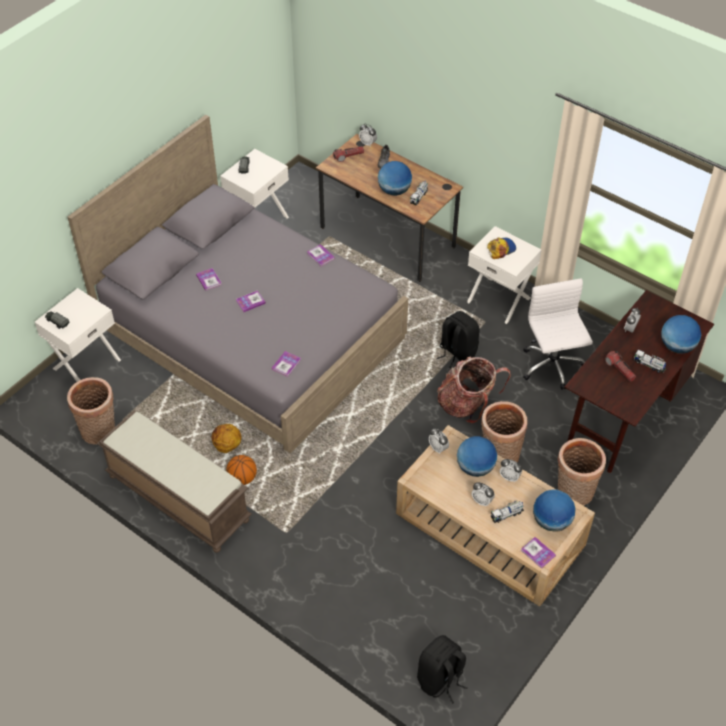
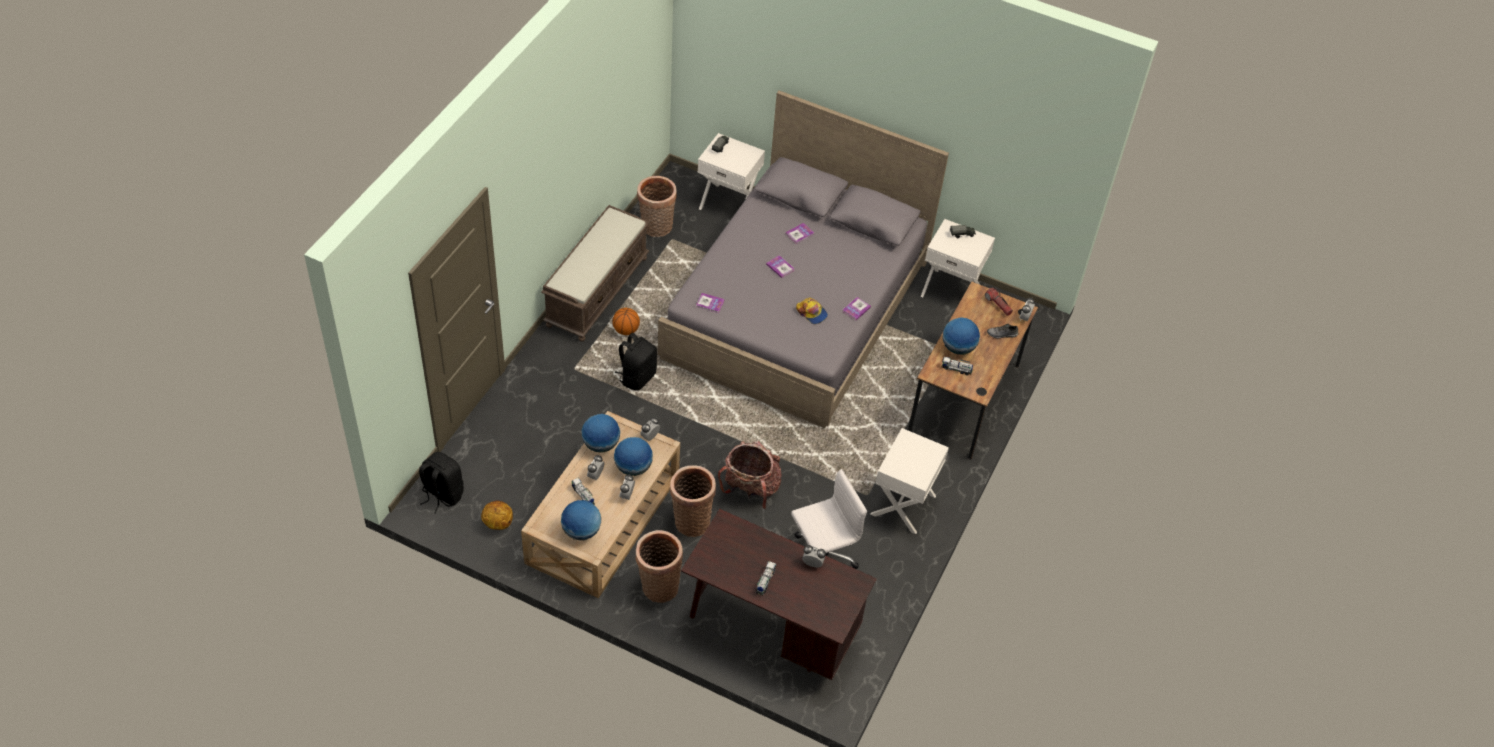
camera: 75 degrees right, 0 degrees up
basketball [211,424,242,453] -> basketball moved to [481,500,513,530]
black backpack [437,311,480,368] -> black backpack moved to [615,333,657,390]
cap [487,237,516,259] -> cap moved to [796,297,828,324]
book [521,537,556,569] -> none
flashlight [605,351,636,382] -> none
globe [661,315,701,354] -> globe moved to [582,414,620,452]

